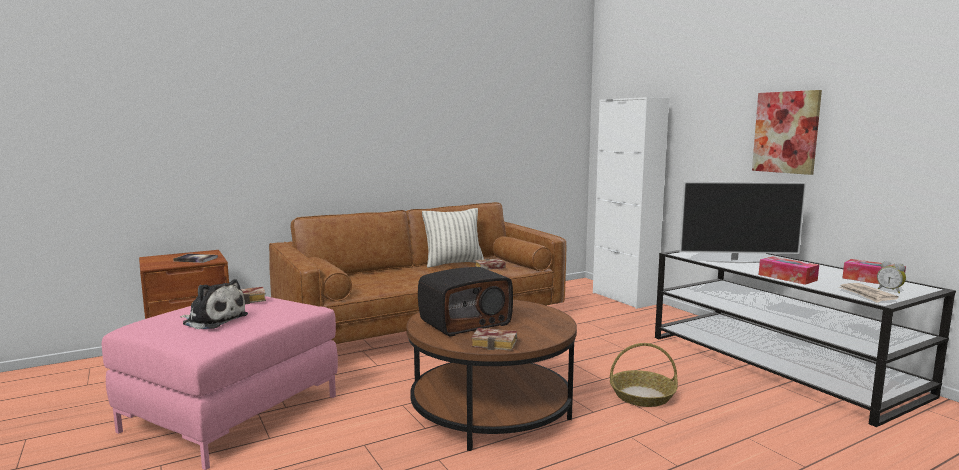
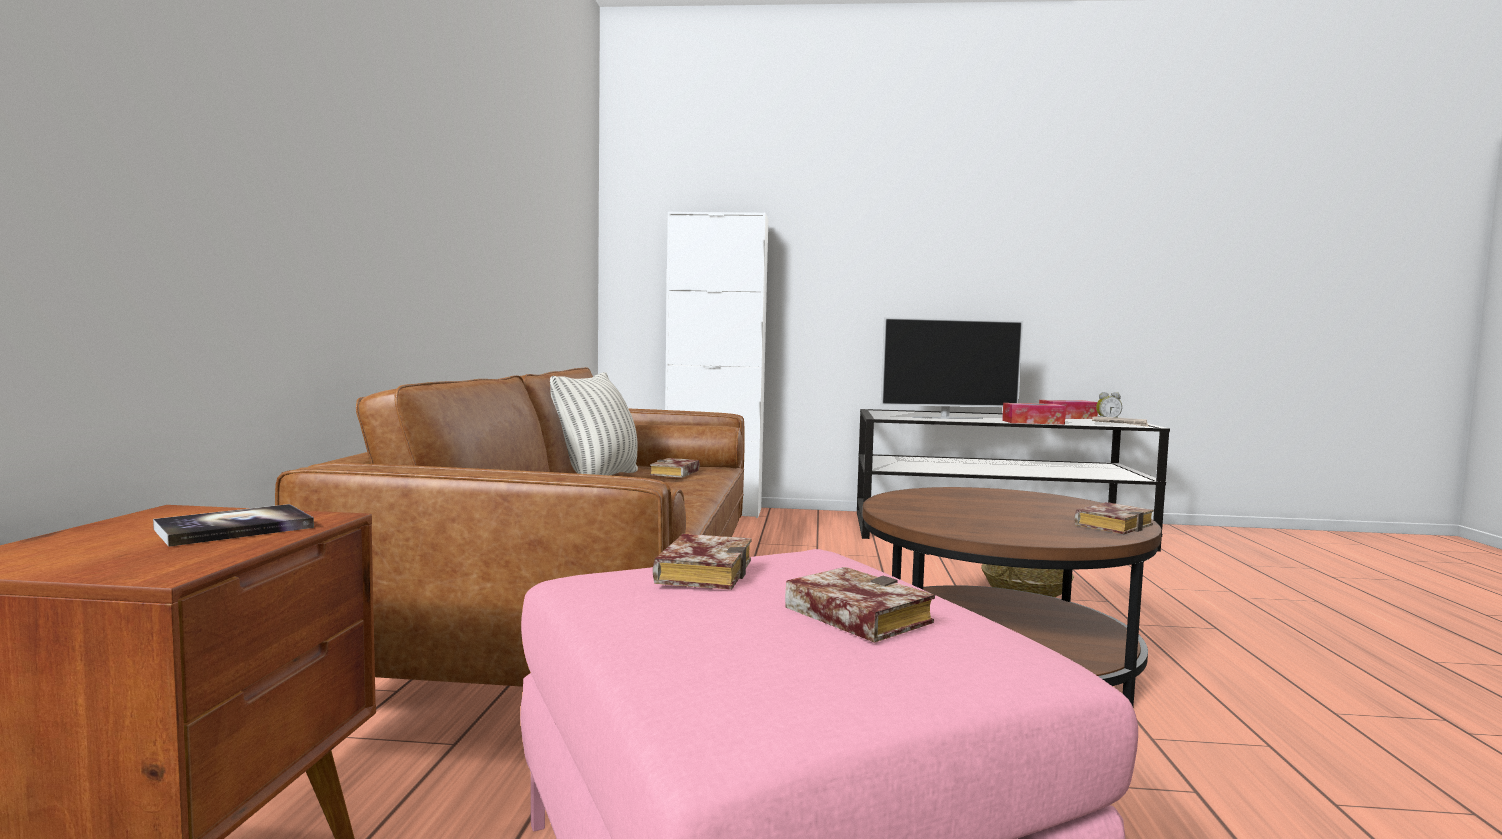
camera: 55 degrees left, 5 degrees down
plush toy [180,279,248,329] -> book [785,567,935,643]
radio [418,267,513,337] -> none
television [679,182,806,263] -> television turned 45 degrees clockwise [881,317,1023,419]
picture [752,90,822,175] -> none

